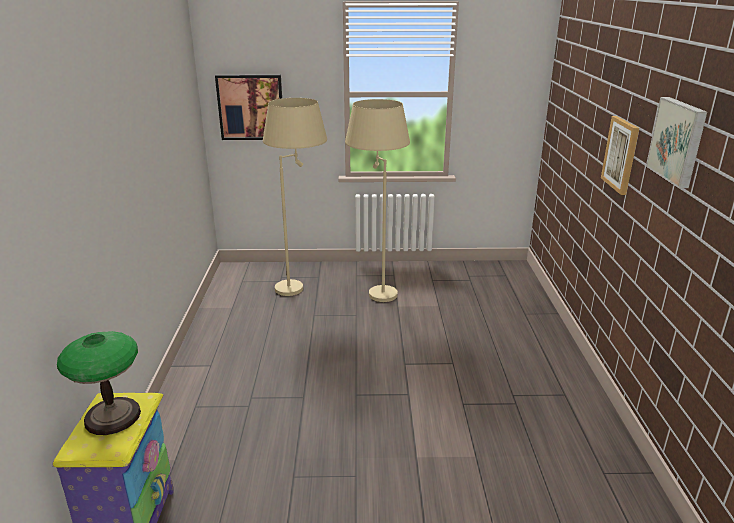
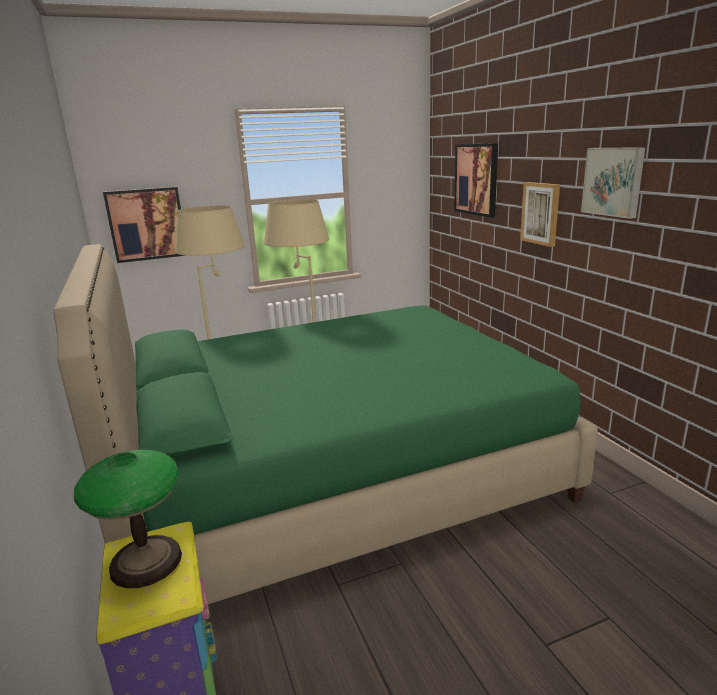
camera: 20 degrees left, 5 degrees down
none -> green bed [53,244,598,604]
none -> picture [454,143,498,218]

